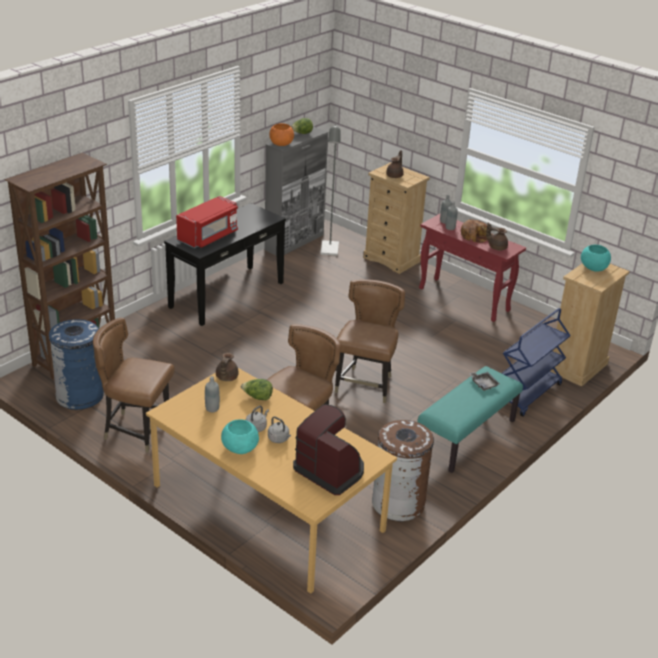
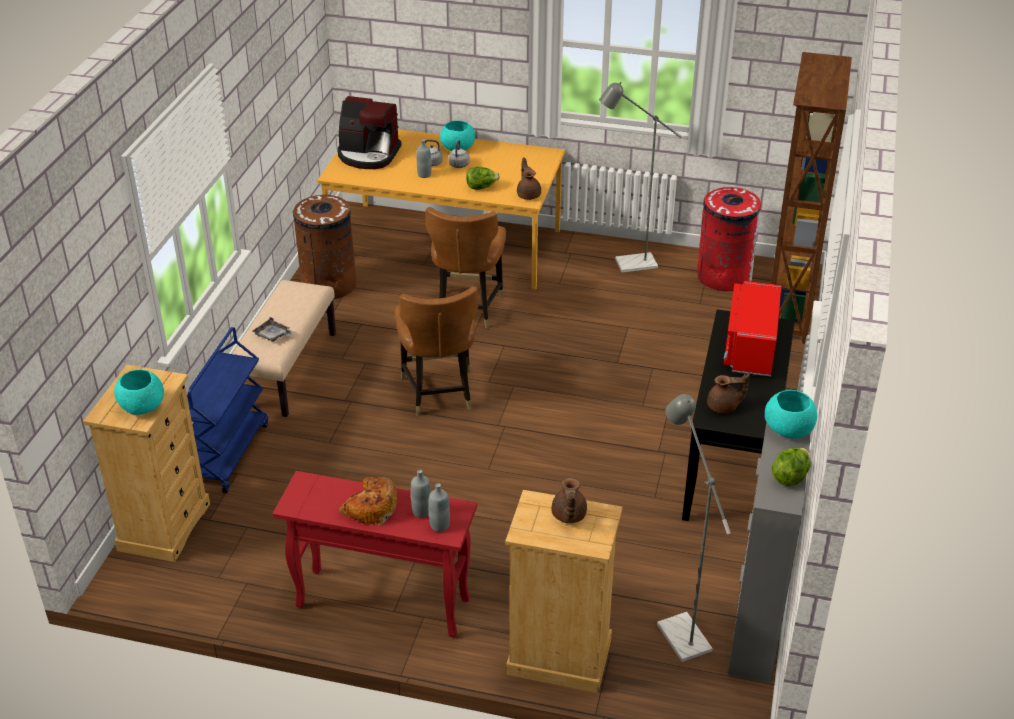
camera: 155 degrees right, 5 degrees up
blue trash can [49,319,104,410] -> red trash can [697,187,761,291]
brown chair [93,318,175,453] -> grey floor lamp [599,82,682,273]
grey bottle [205,376,220,412] -> grey bottle moved to [416,139,431,178]
orange bowl [269,123,294,146] -> turquoise bowl [765,390,817,439]
turquoise bench [417,366,523,473] -> beige bench [232,280,336,417]
brown teapot [486,223,508,251] -> brown teapot moved to [707,373,750,413]

